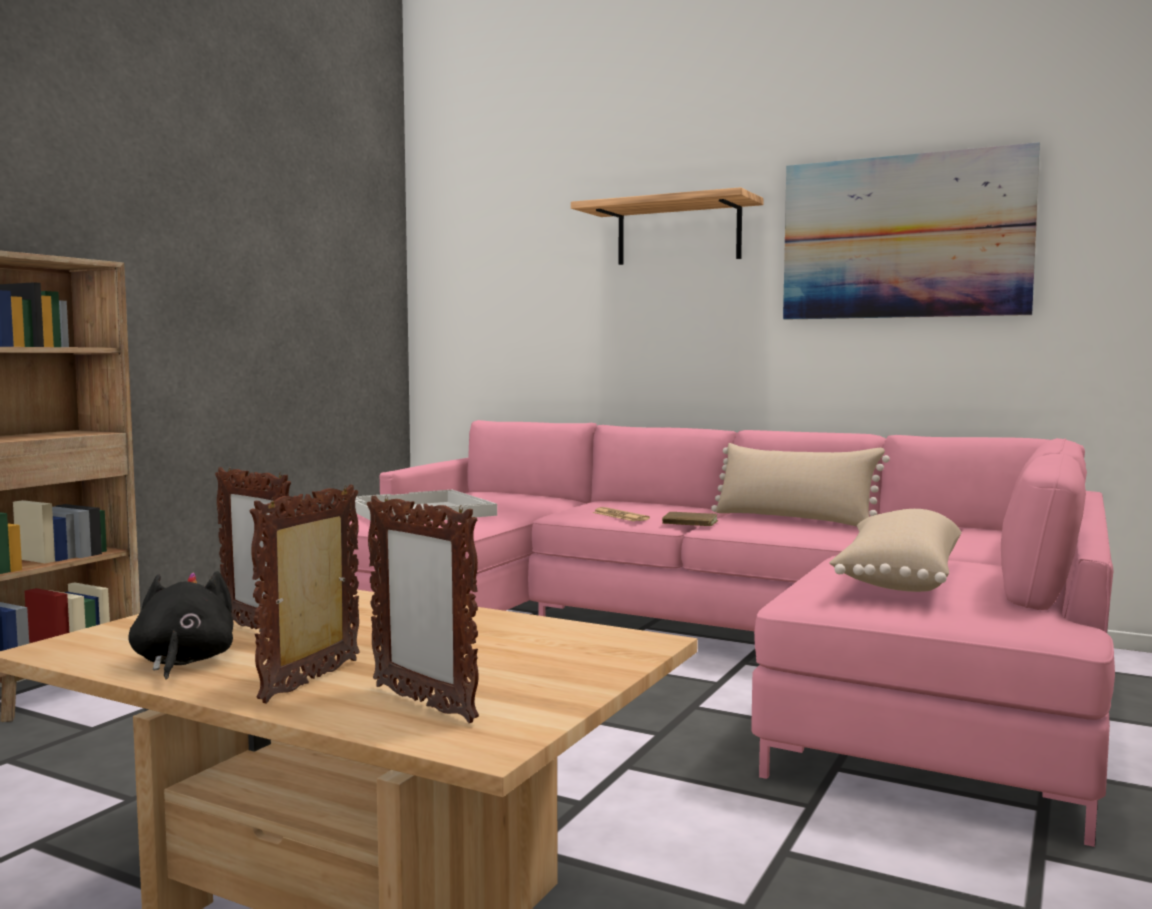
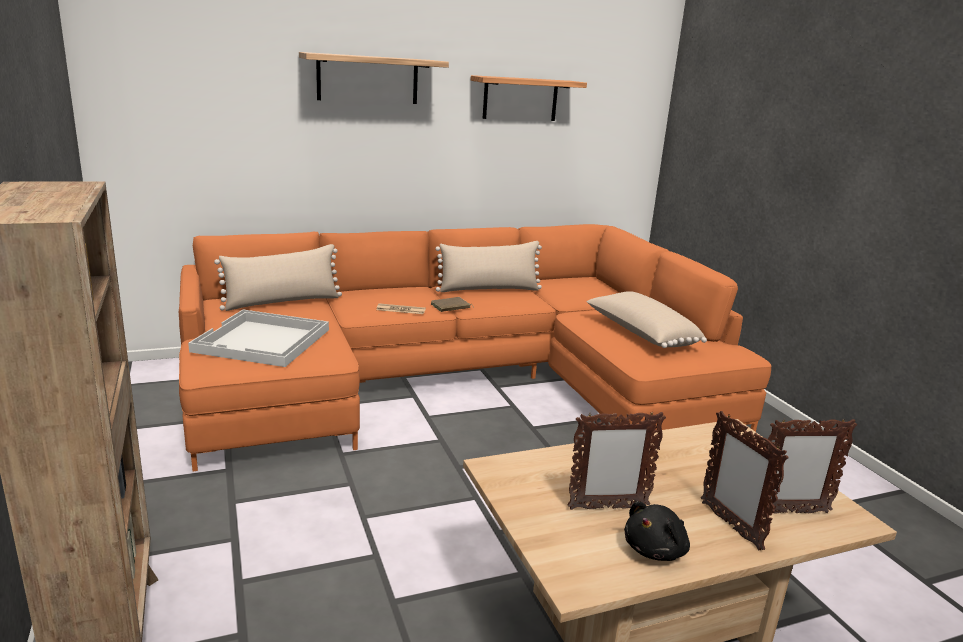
camera: 50 degrees left, 15 degrees up
black plush toy [128,571,233,680] -> black plush toy turned 75 degrees counterclockwise [624,501,690,561]
pink sofa [347,420,1115,847] -> orange sofa [179,224,772,471]
picture [783,142,1040,320] -> shelf [471,75,587,121]
none -> beige pillow [214,244,342,311]

